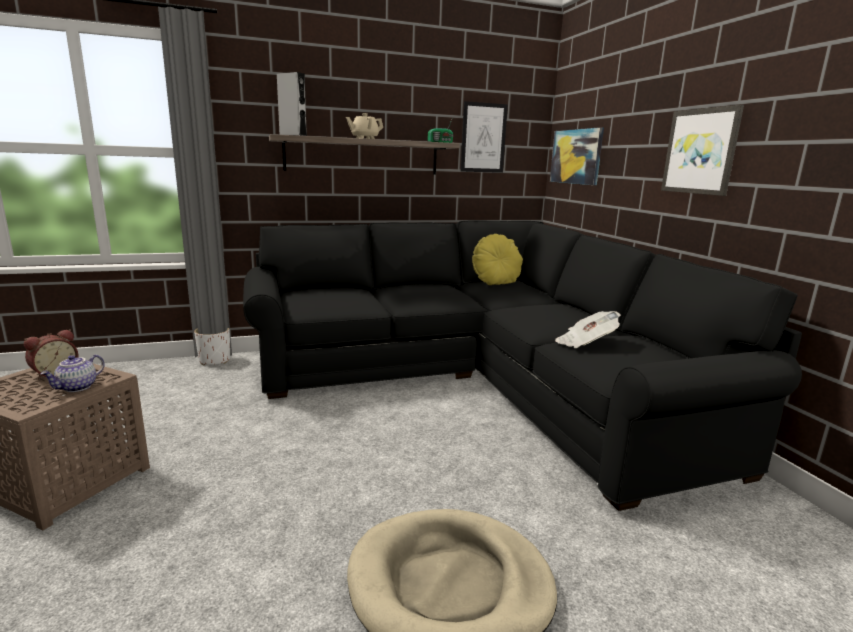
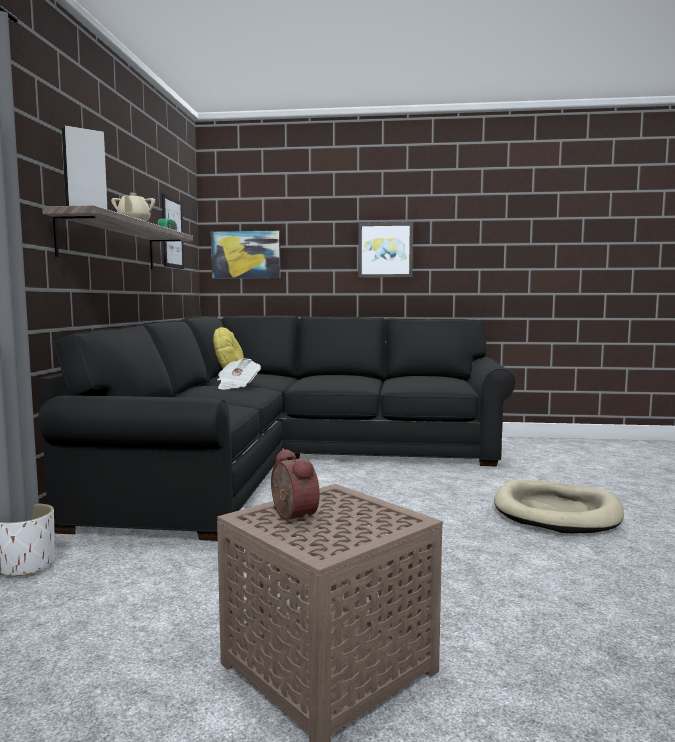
camera: 65 degrees left, 10 degrees down
teapot [40,355,105,392] -> none
newspaper [555,311,621,348] -> newspaper moved to [217,358,261,390]

